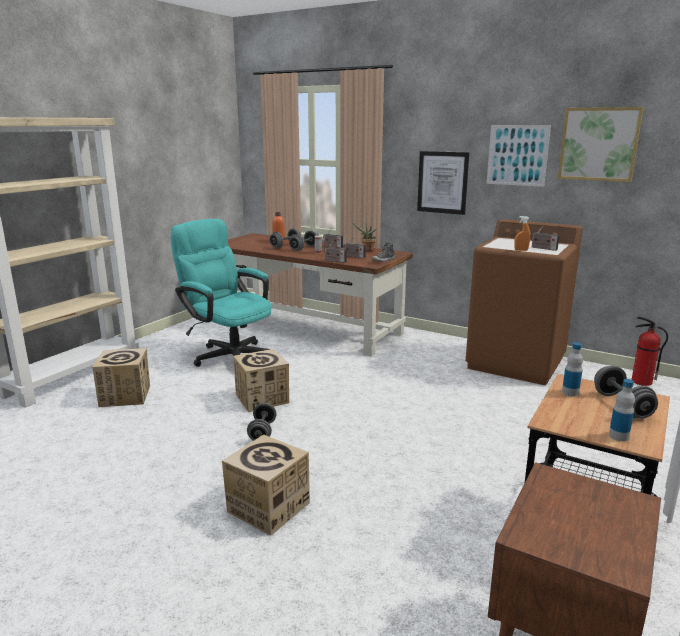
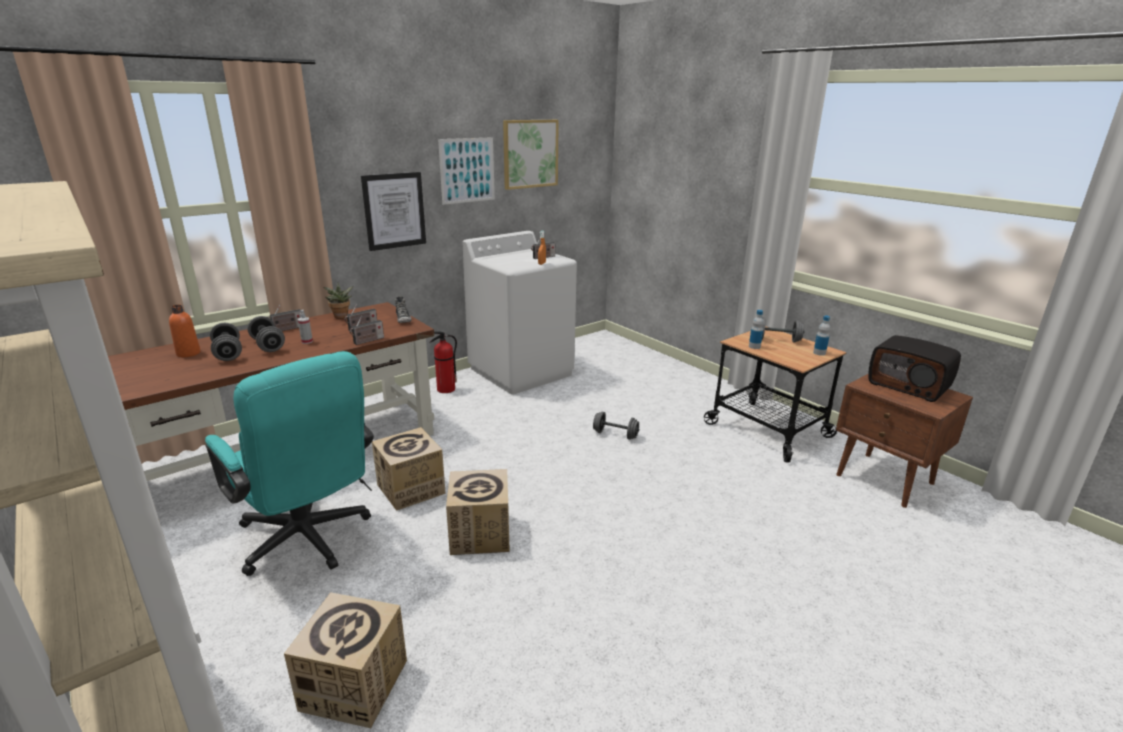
camera: 70 degrees left, 5 degrees up
turquoise office chair [171,219,272,367] -> turquoise office chair turned 105 degrees counterclockwise [205,351,374,576]
cardboard box [222,434,310,536] -> cardboard box moved to [372,427,446,511]
grey dumbbell [247,403,277,441] -> grey dumbbell moved to [593,412,639,440]
brown washing machine [466,219,583,385] -> white washing machine [463,231,577,395]
fire extinguisher [632,317,668,386] -> fire extinguisher moved to [429,331,457,393]
none -> radio [868,335,961,402]

